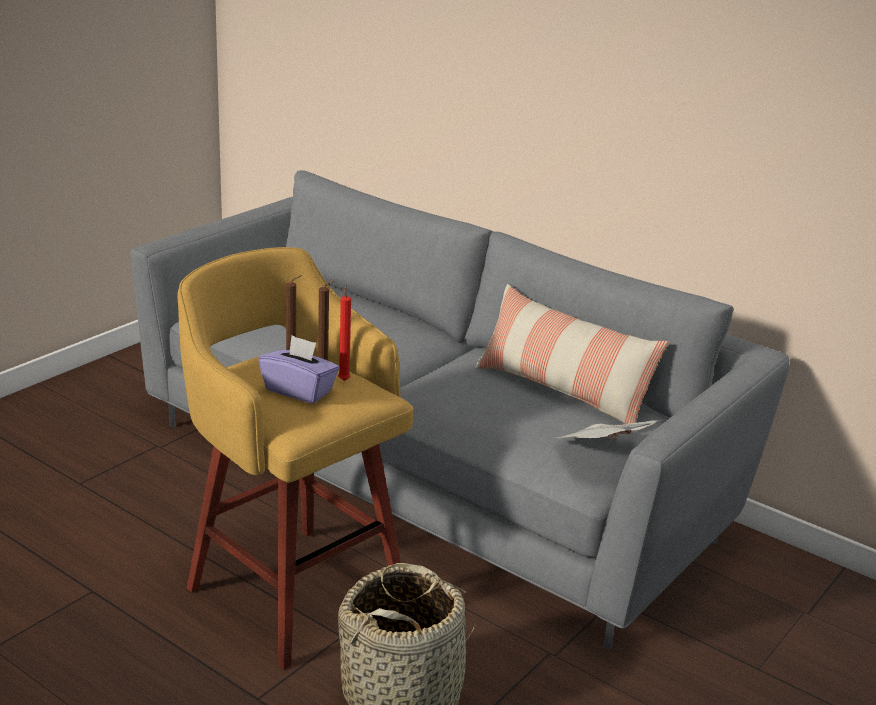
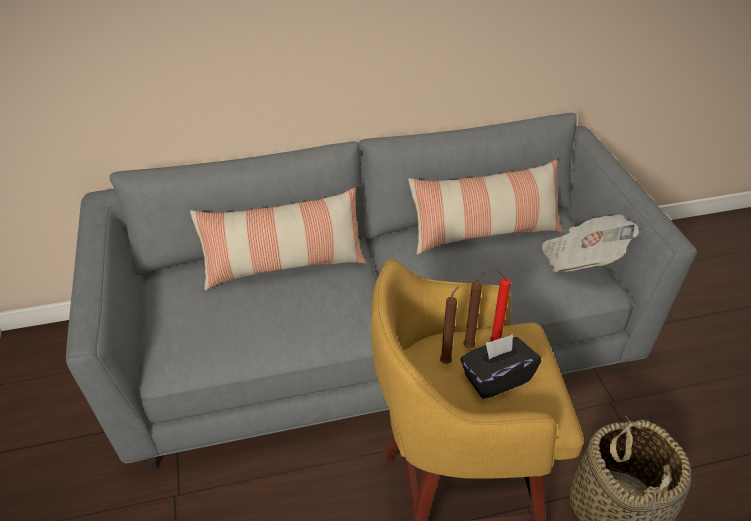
camera: 50 degrees left, 15 degrees up
purple tissue box [258,335,339,404] -> black tissue box [461,334,541,399]
none -> pillow [190,188,366,290]

